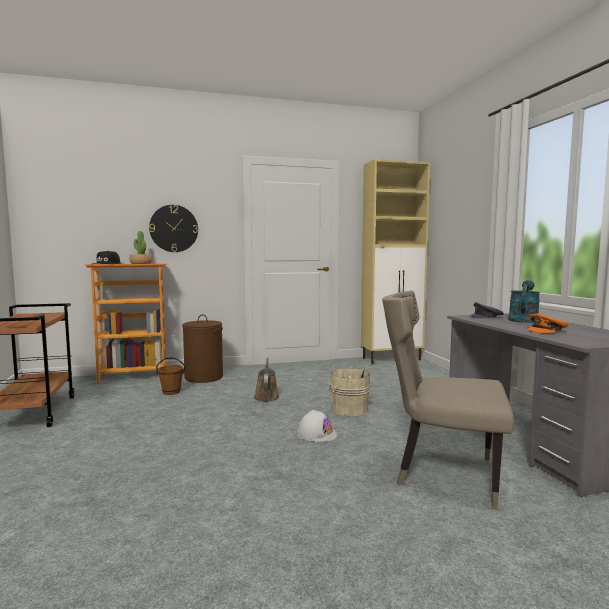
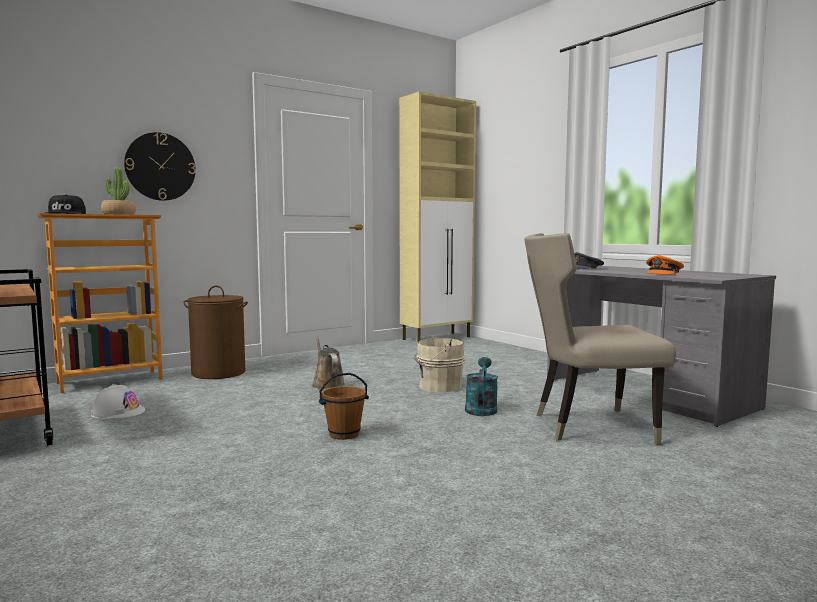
camera: 20 degrees left, 0 degrees up
brown bucket [156,358,186,395] -> brown bucket moved to [319,373,369,440]
white hard hat [297,410,337,442] -> white hard hat moved to [91,384,145,419]
turquoise watering can [508,280,540,323] -> turquoise watering can moved to [465,357,498,416]

